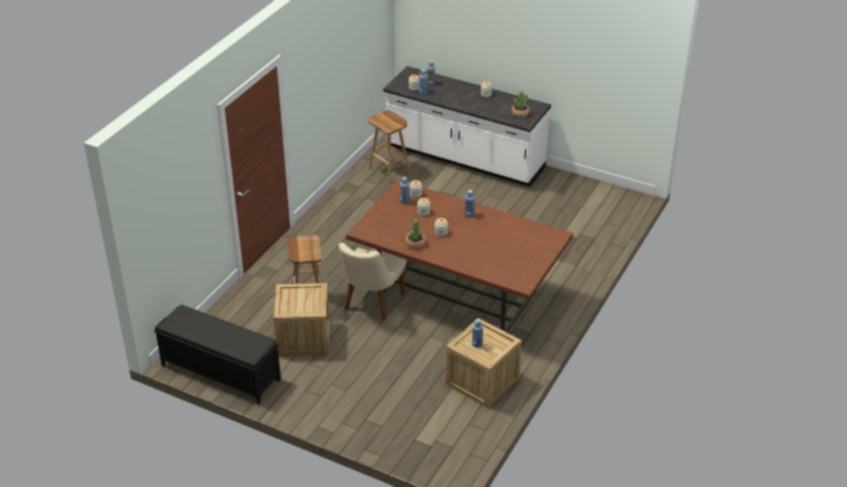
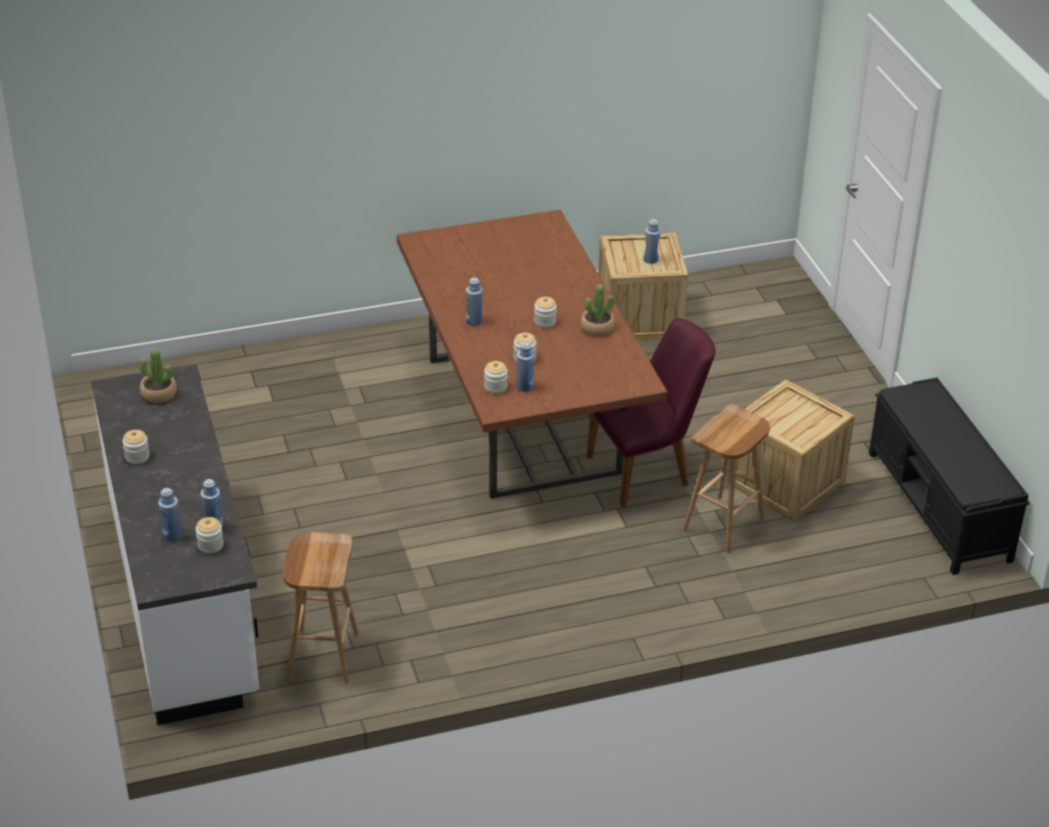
camera: 135 degrees left, 0 degrees up
beige chair [339,243,406,320] -> purple chair [587,318,716,507]

